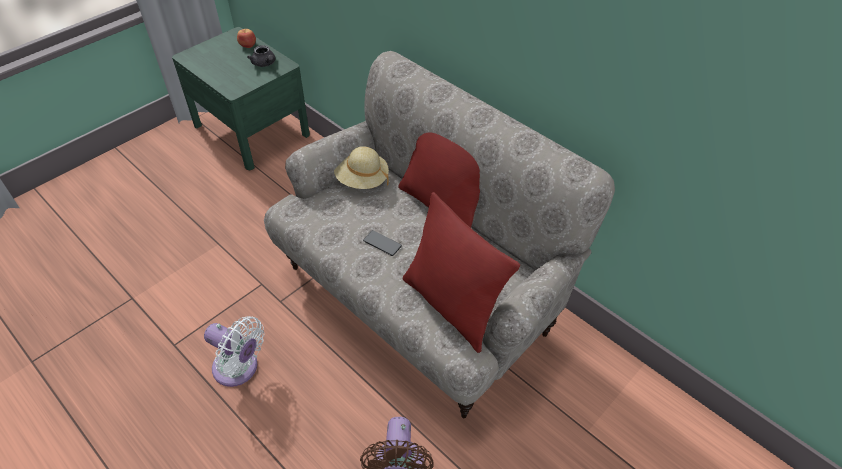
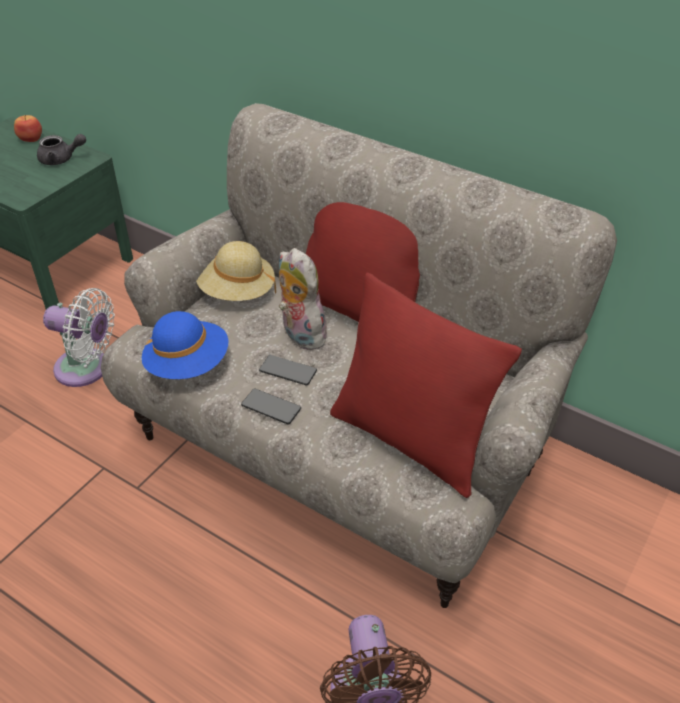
camera: 10 degrees left, 5 degrees down
white fan [204,316,264,387] -> white fan moved to [43,288,115,387]
grey teapot [247,45,275,67] -> grey teapot turned 45 degrees counterclockwise [37,134,86,165]
none -> blue hat [142,311,229,379]
none -> phone [241,389,301,425]
none -> plush toy [279,248,329,350]

